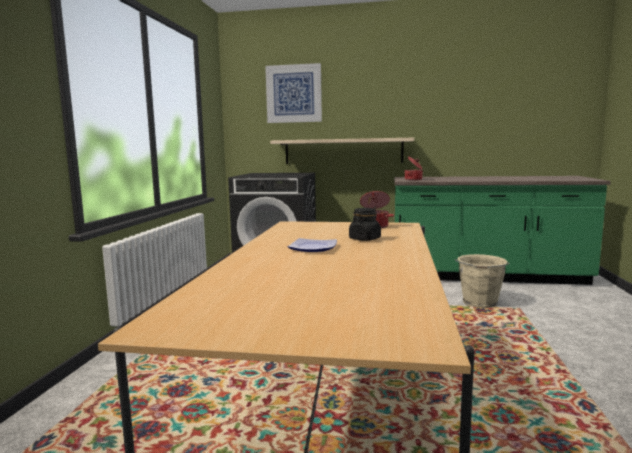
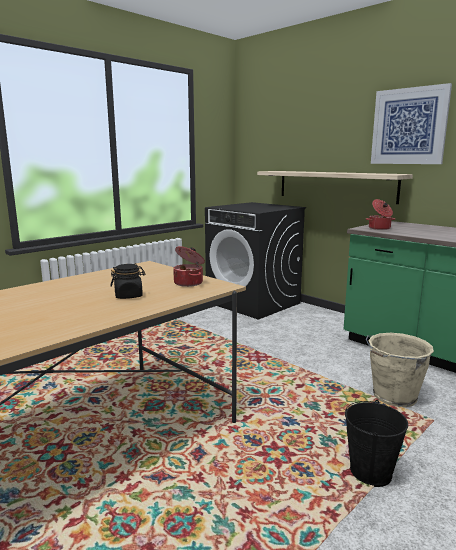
camera: 35 degrees right, 5 degrees up
picture [265,63,322,123] -> picture moved to [371,83,452,164]
plate [288,238,337,252] -> none
none -> black bucket [345,400,408,487]

